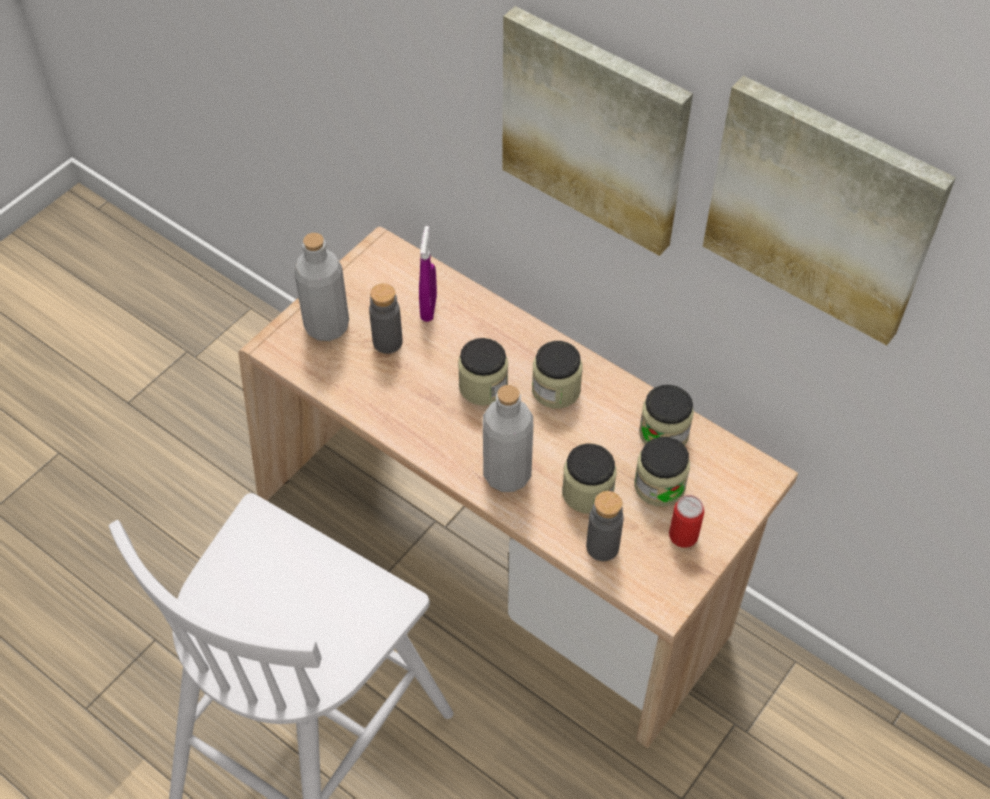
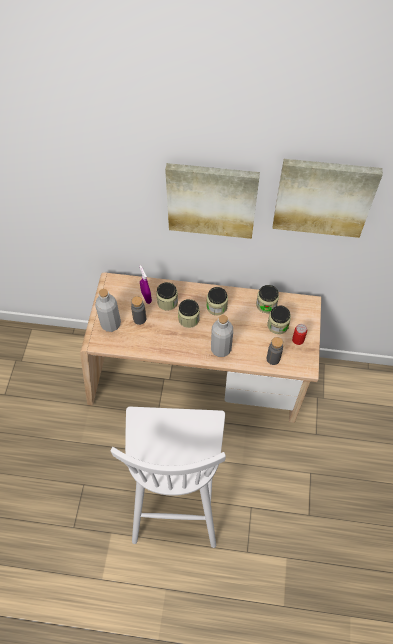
camera: 30 degrees left, 5 degrees up
jar [562,443,617,514] -> jar moved to [156,282,178,311]

